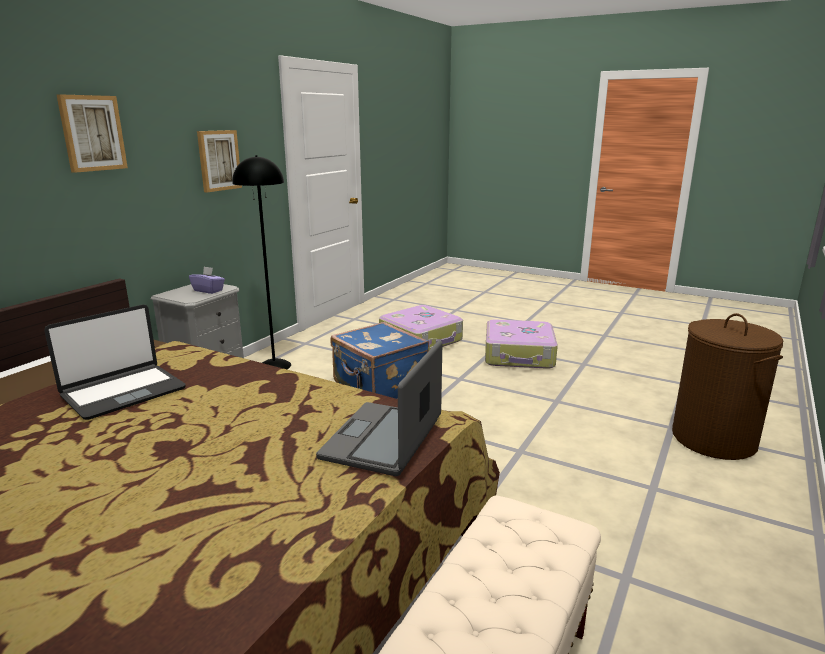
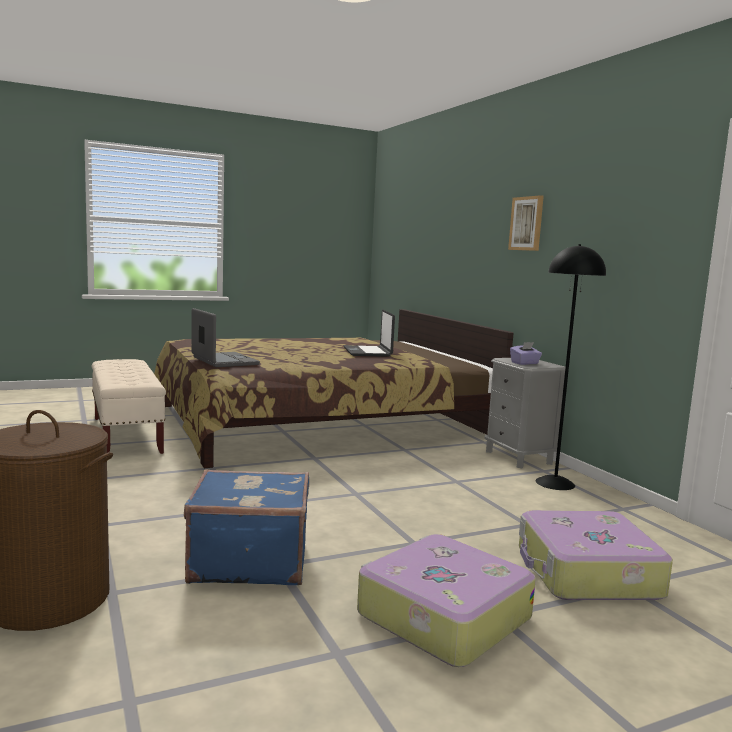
camera: 125 degrees right, 10 degrees down
picture [197,130,242,193] -> none
blue suitcase [330,322,429,399] -> blue suitcase moved to [184,469,309,585]

